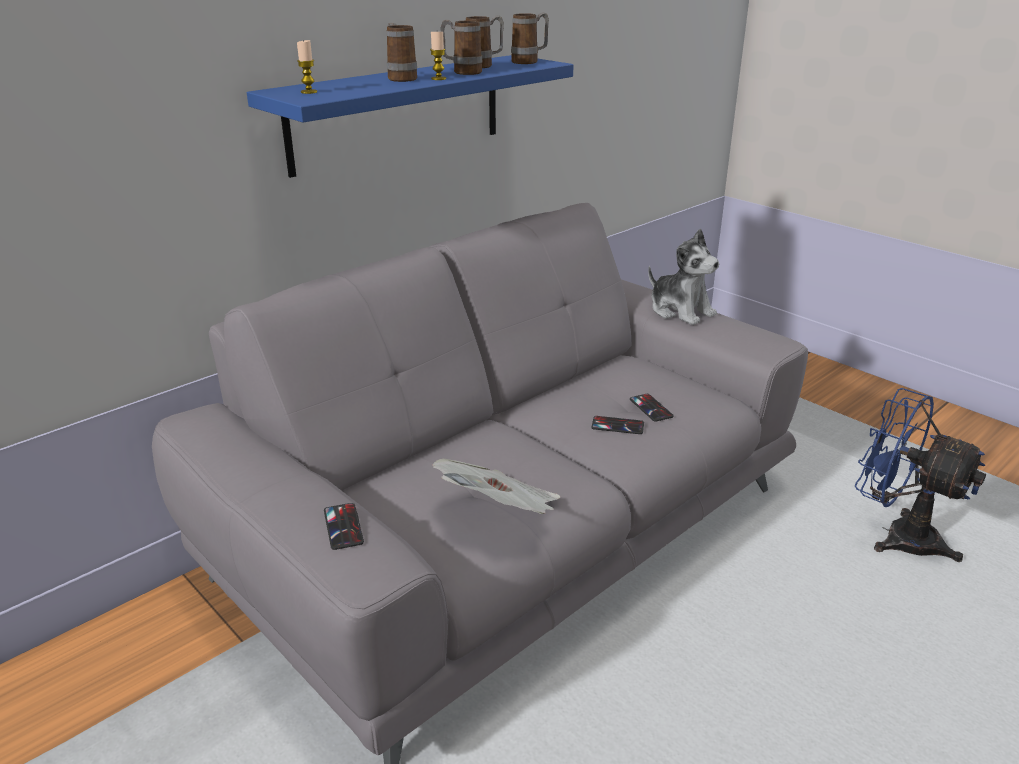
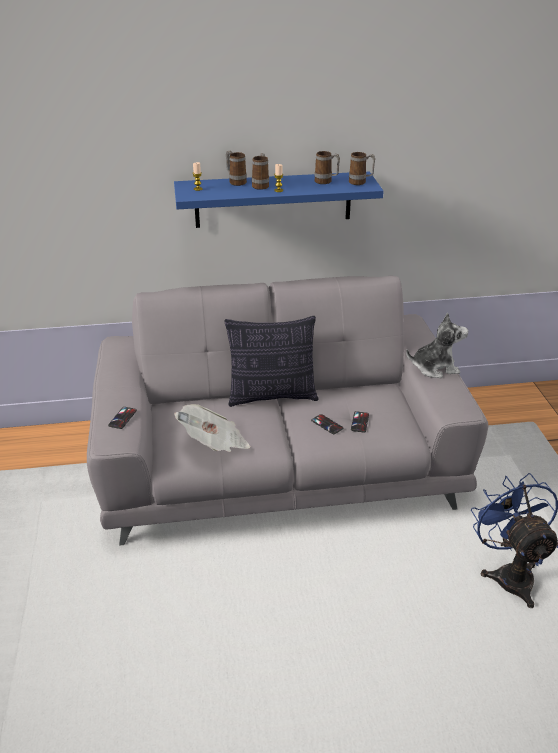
camera: 35 degrees right, 5 degrees up
mug [440,20,482,75] -> mug moved to [226,151,247,186]
plush toy [648,229,719,325] -> plush toy turned 90 degrees counterclockwise [406,313,468,378]
none -> pillow [225,316,319,407]

